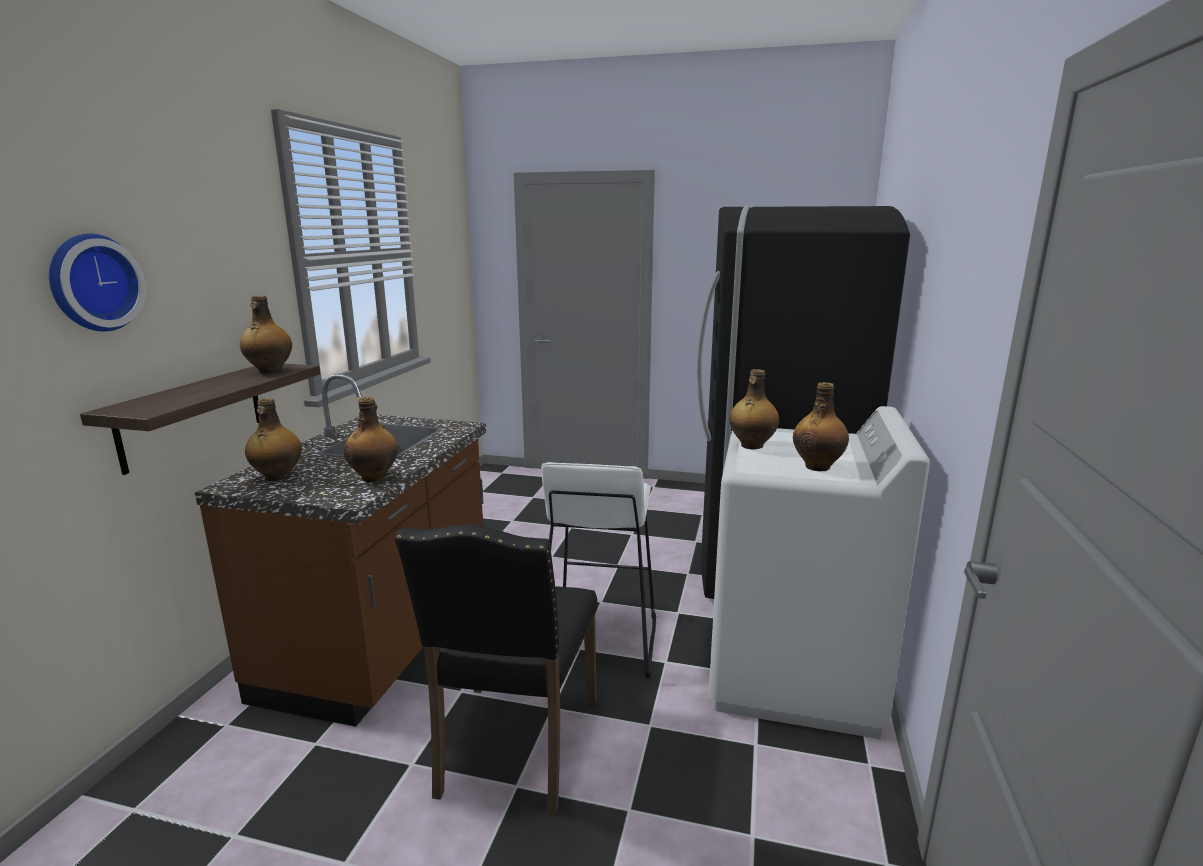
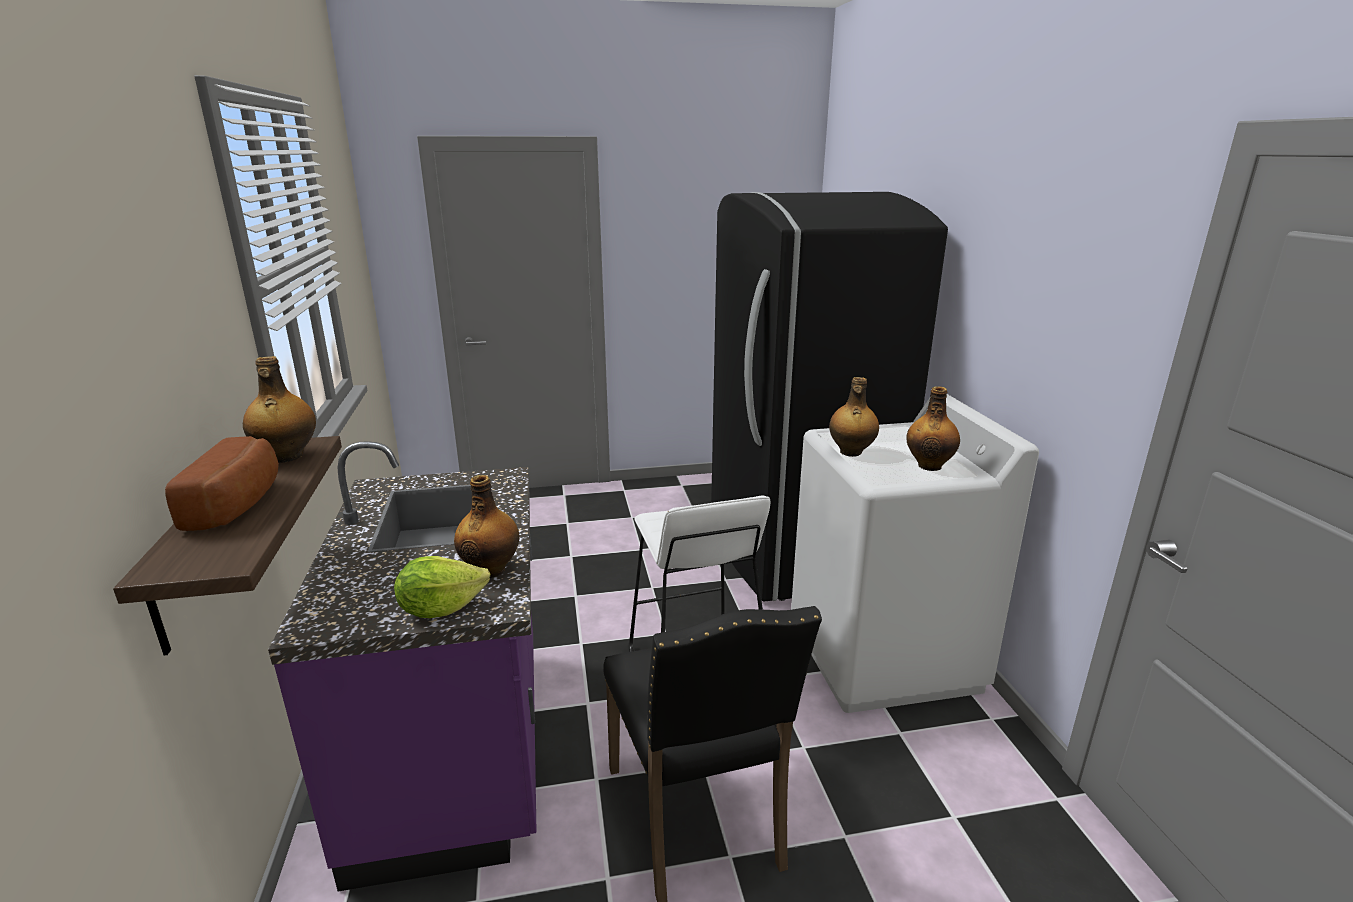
camera: 25 degrees left, 5 degrees up
wall clock [49,234,146,332] -> none
brown counter [195,374,486,727] -> purple counter [268,441,537,891]
bottle [245,398,302,481] -> none
none -> bread [165,436,279,531]
none -> lettuce [394,556,490,618]

